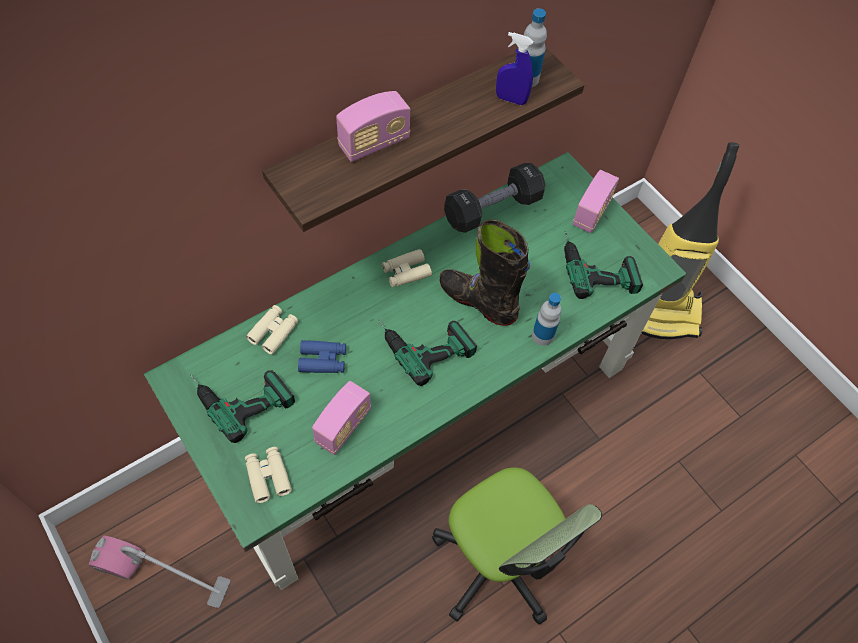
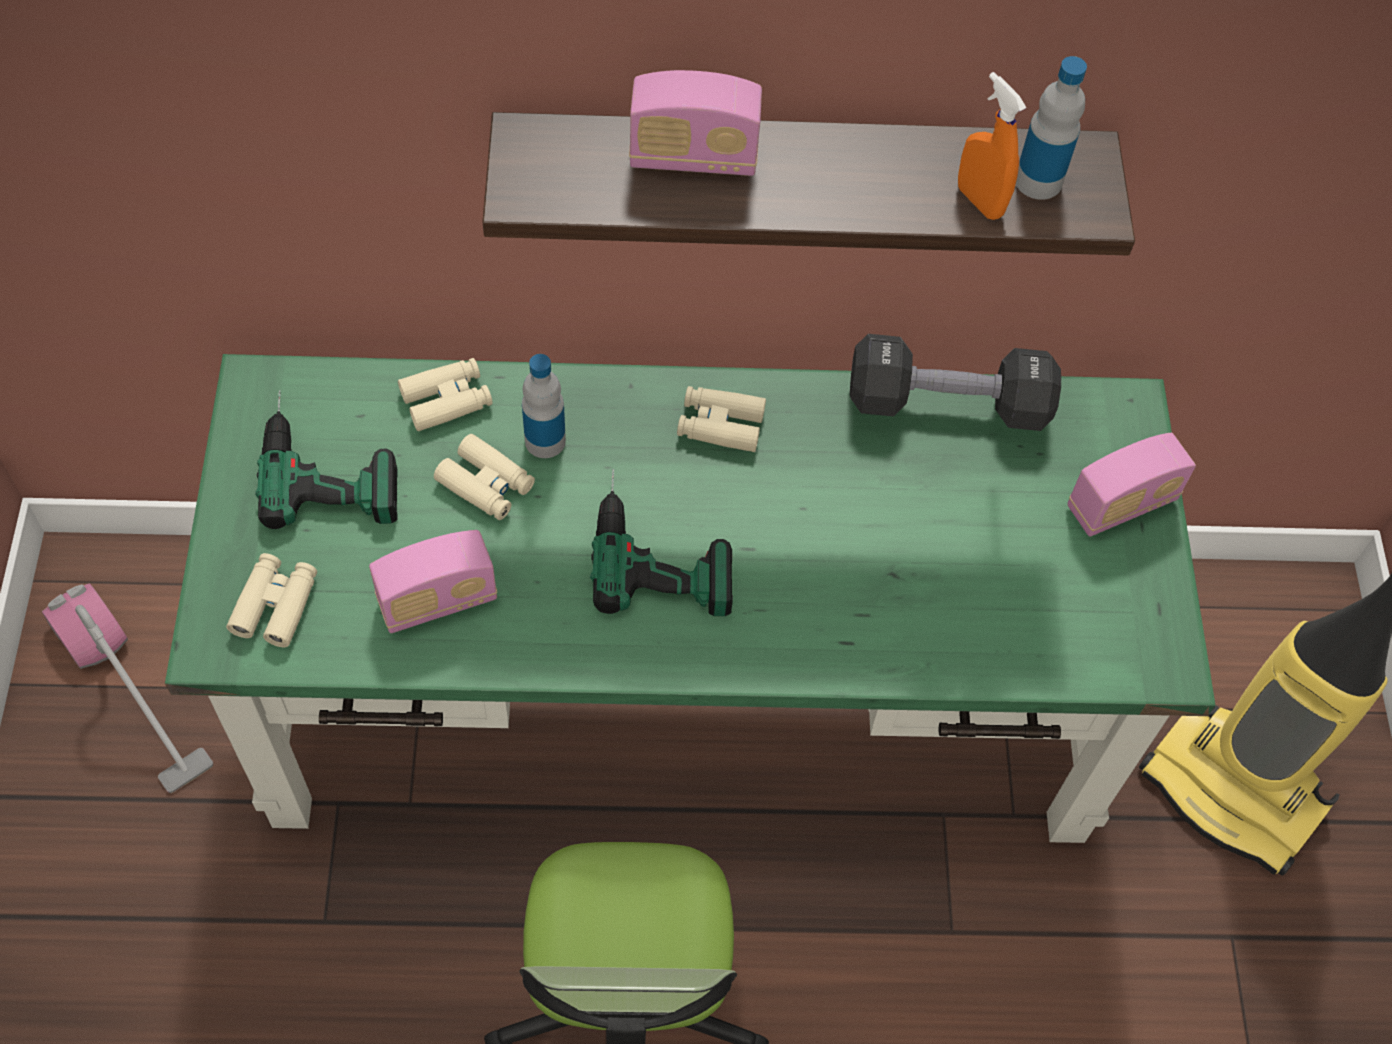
camera: 35 degrees right, 0 degrees up
blue binoculars [298,340,346,373] -> beige binoculars [434,434,535,520]
black boot [439,219,530,326] -> none
blue spray bottle [496,32,533,105] -> orange spray bottle [958,72,1027,220]
bottle [532,293,561,346] -> bottle moved to [522,354,566,458]
power drill [564,230,643,299] -> none

